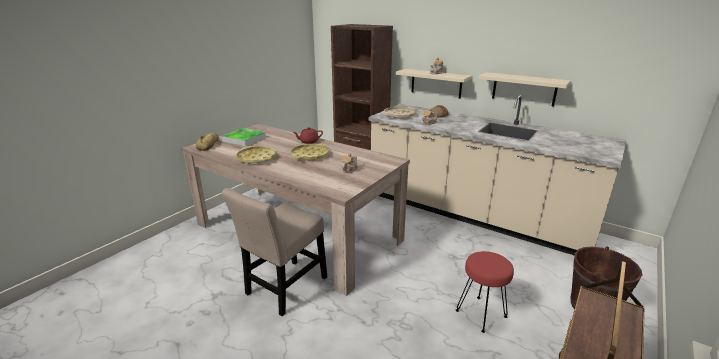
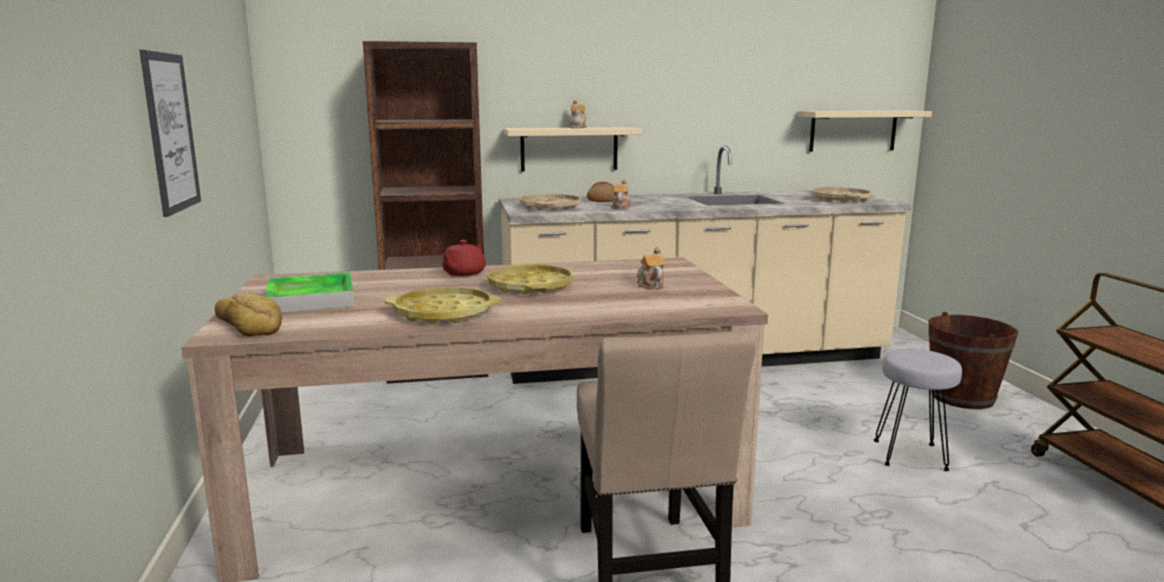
camera: 45 degrees left, 10 degrees down
red stool [456,251,514,333] -> grey stool [874,349,962,471]
beige shelf [479,72,571,107] -> beige shelf moved to [798,110,932,152]
none -> picture [139,50,201,217]
none -> beige tray [811,187,872,203]

